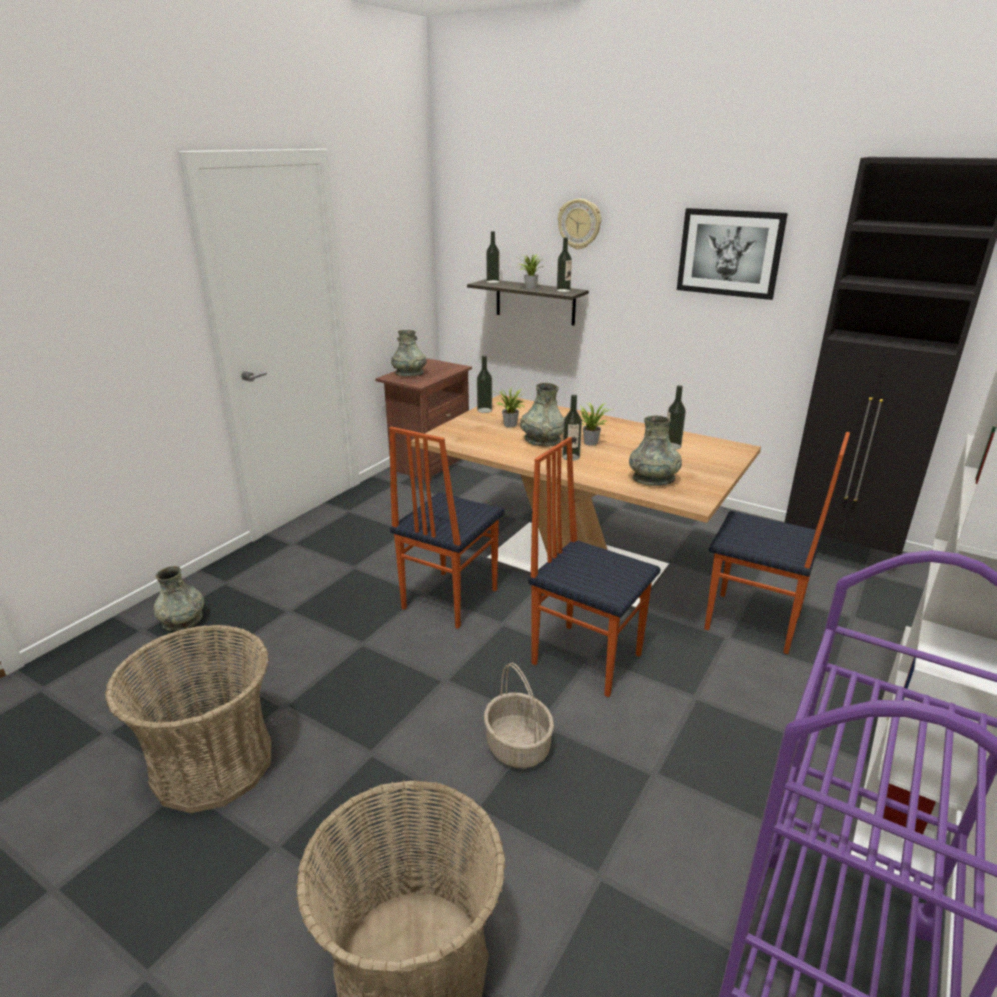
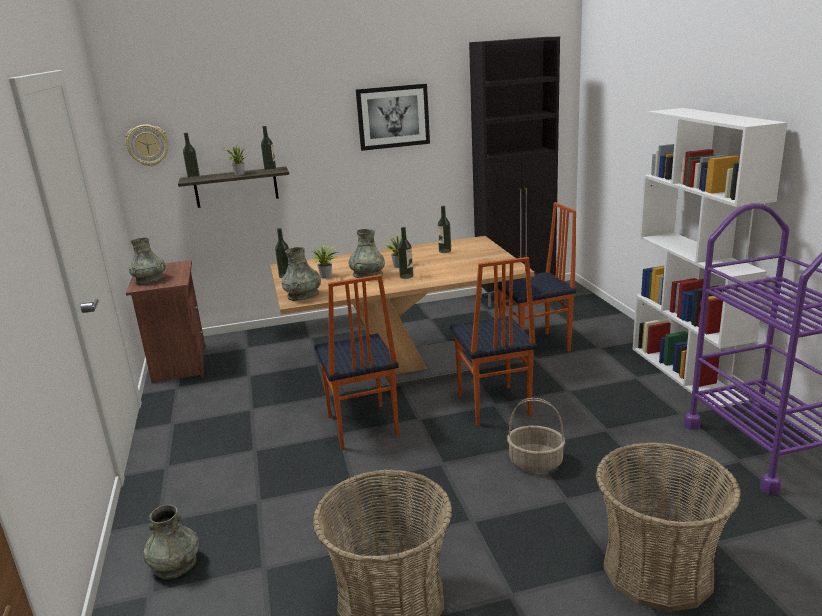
camera: 45 degrees left, 5 degrees down
chair [528,437,661,697] -> chair turned 90 degrees counterclockwise [450,257,537,426]
wall clock [558,199,601,250] -> wall clock moved to [125,124,169,167]
grey vase [629,416,682,486] -> grey vase moved to [282,247,321,301]

